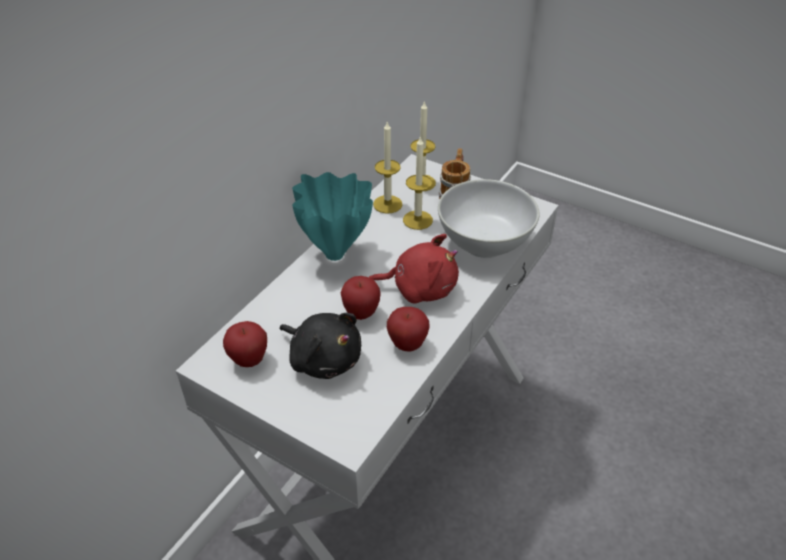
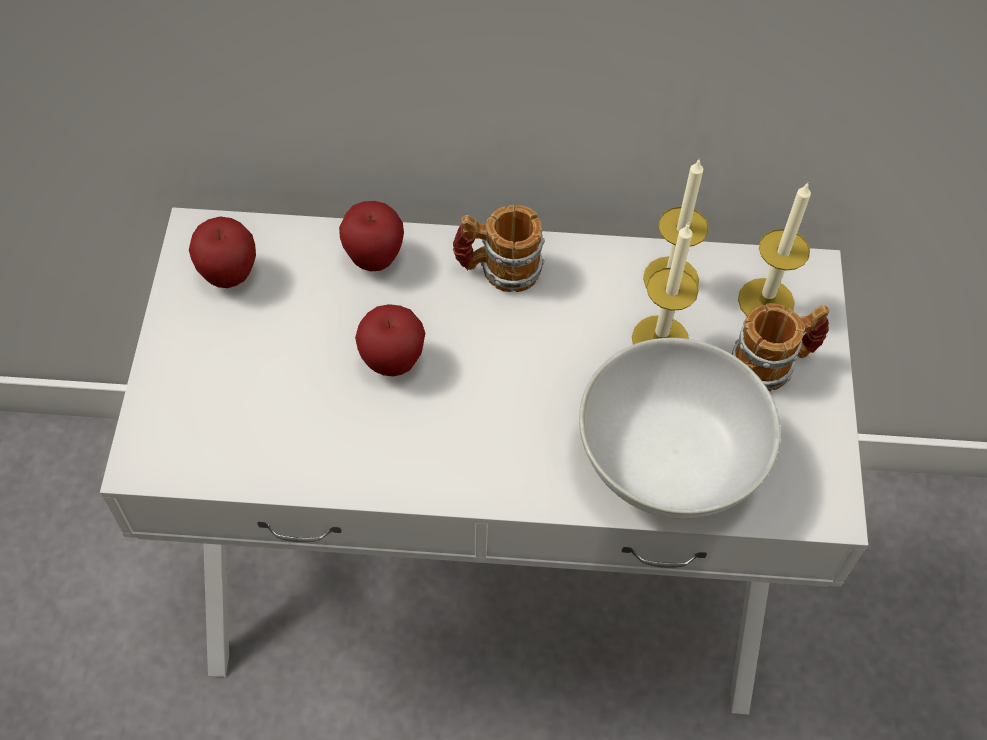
camera: 60 degrees right, 15 degrees up
black plush toy [280,313,361,379] -> none
turquoise vase [292,172,373,261] -> mug [453,205,545,292]
red plush toy [369,234,459,304] -> none
apple [387,307,429,351] -> apple moved to [339,201,404,271]

